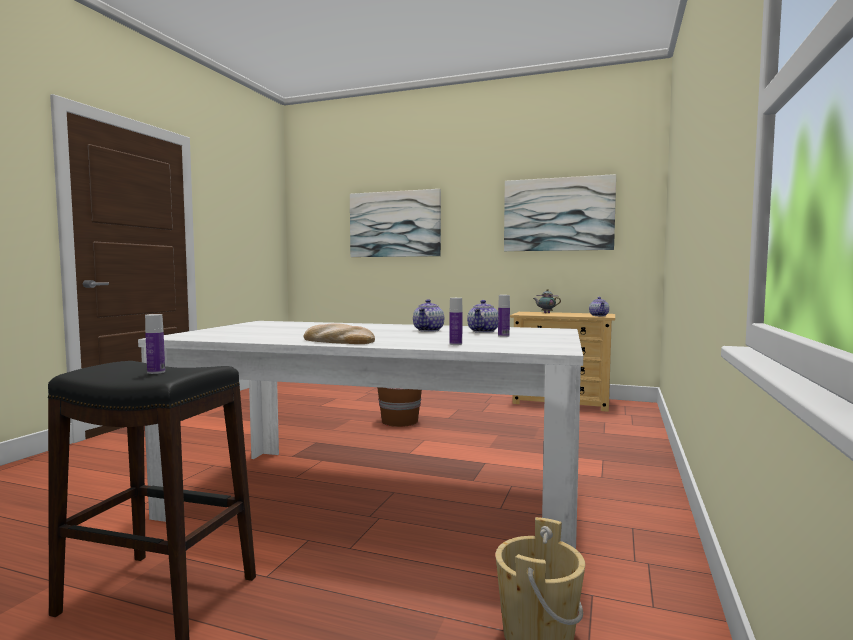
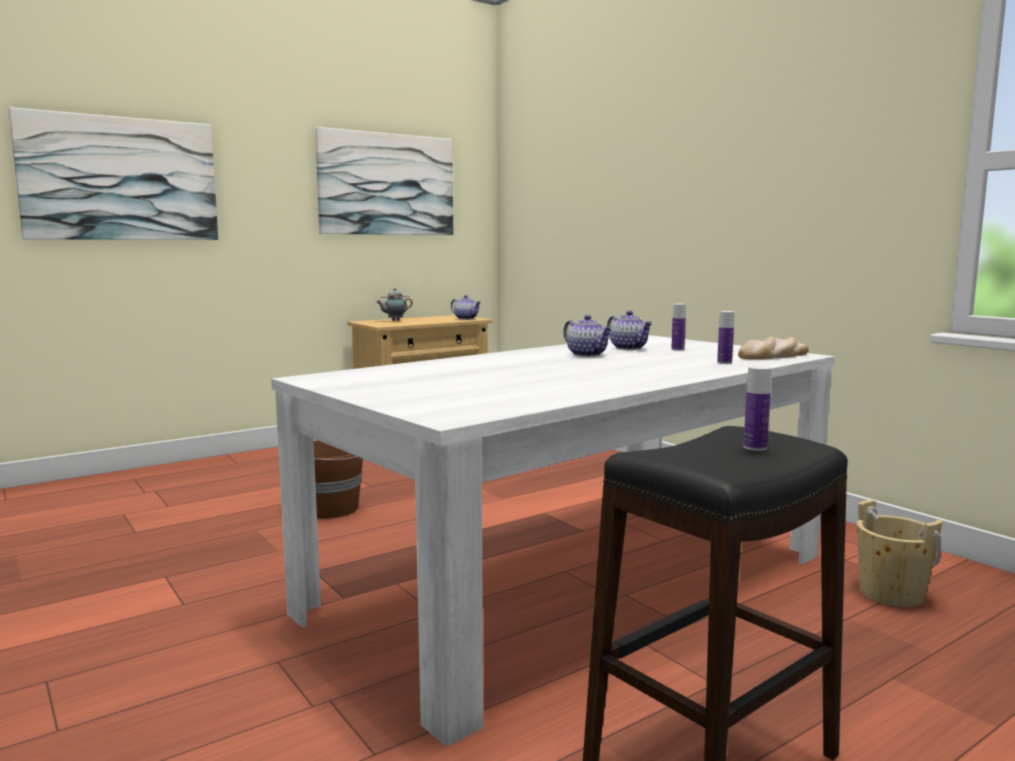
camera: 55 degrees left, 5 degrees up
bread [304,323,375,344] -> bread moved to [738,337,809,360]

